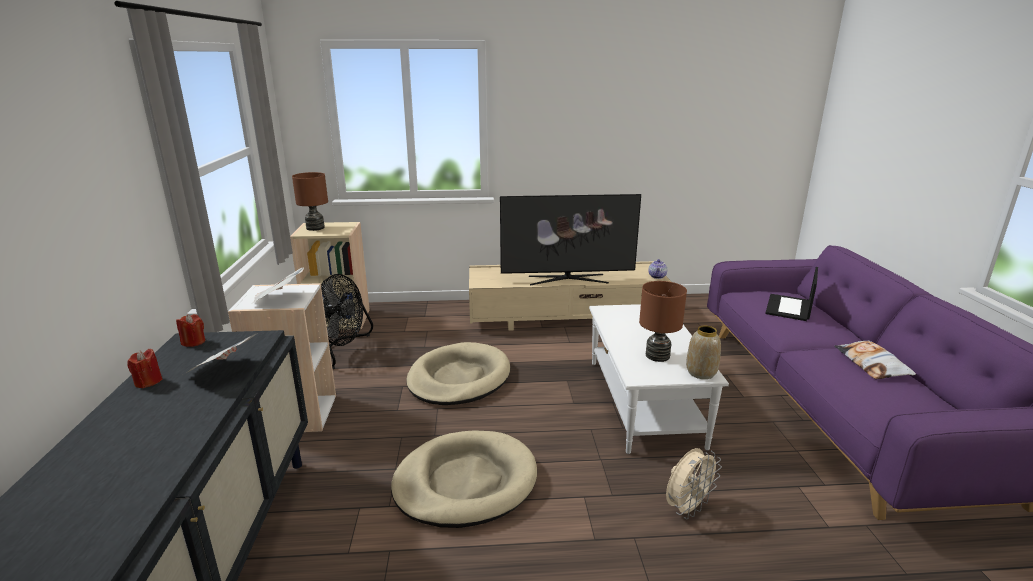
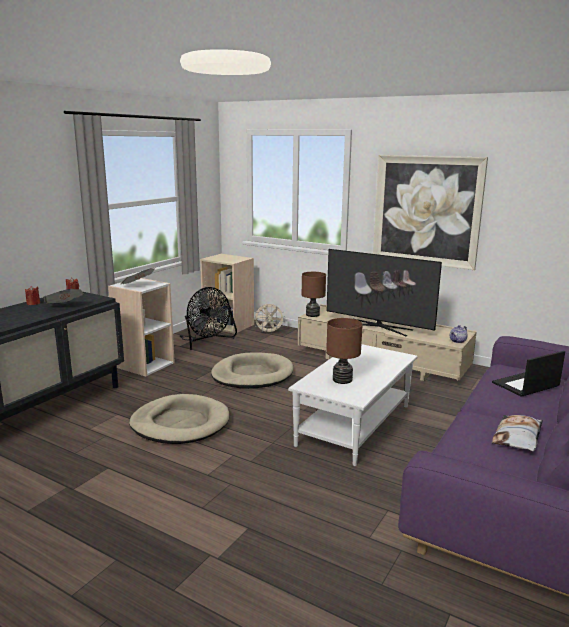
camera: 35 degrees right, 5 degrees down
brown table lamp [292,172,328,231] -> brown table lamp moved to [302,272,326,317]
beige fan [666,448,722,519] -> beige fan moved to [254,304,285,332]
vase [686,326,721,379] -> none
none -> picture [373,155,488,270]

